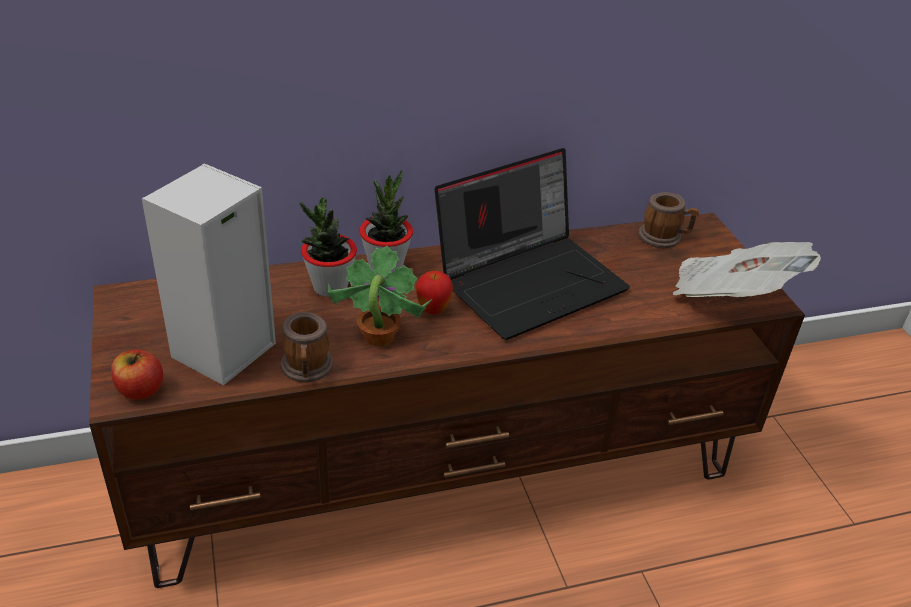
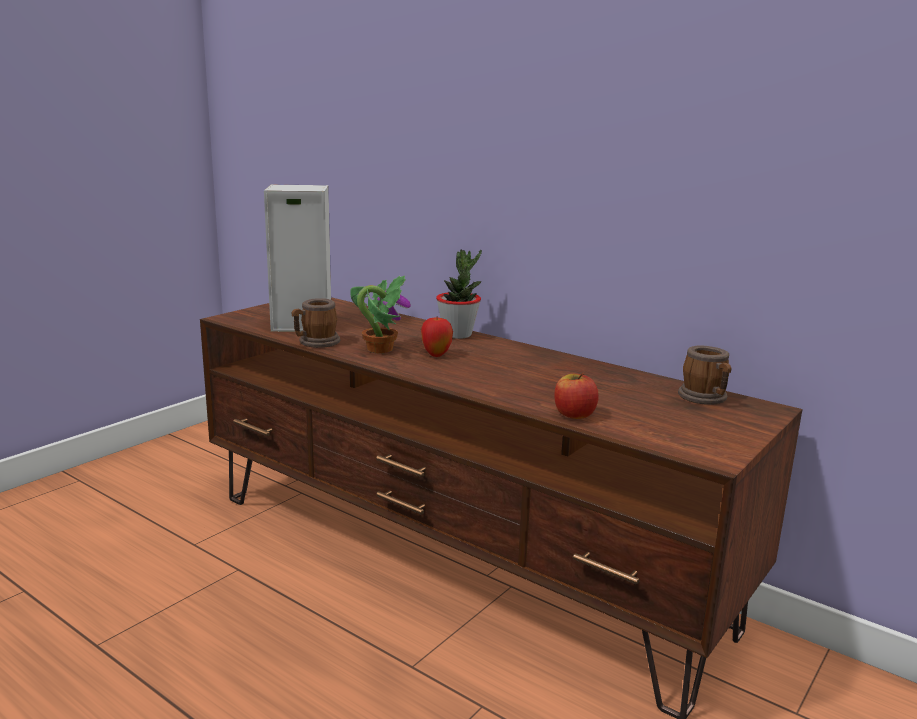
camera: 55 degrees right, 20 degrees down
apple [111,349,163,400] -> apple moved to [554,373,599,419]
potted plant [300,198,357,297] -> none
laptop [434,148,630,340] -> none
newspaper [673,242,821,297] -> none

